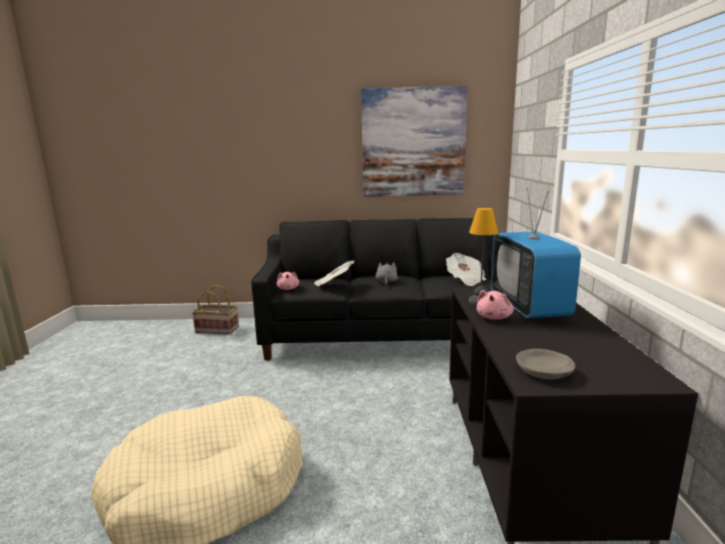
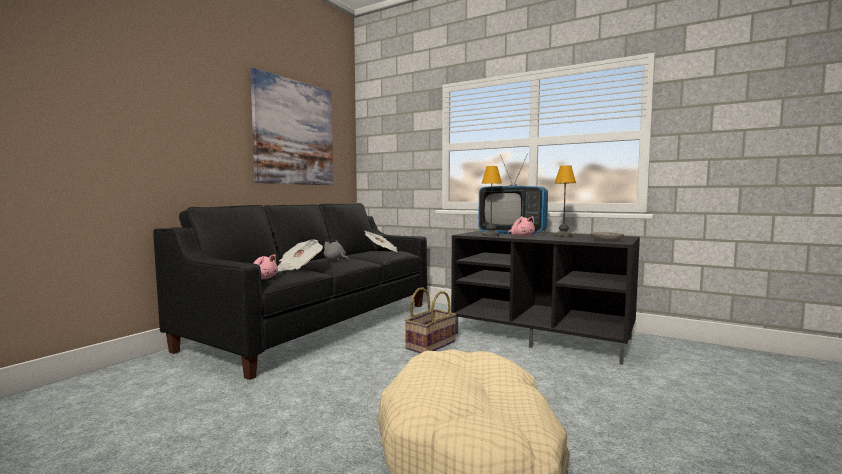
camera: 60 degrees left, 10 degrees down
basket [192,285,239,335] -> basket moved to [405,287,457,353]
none -> table lamp [554,165,576,237]

